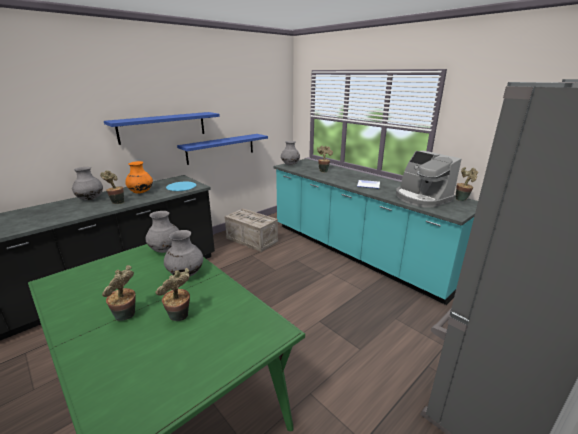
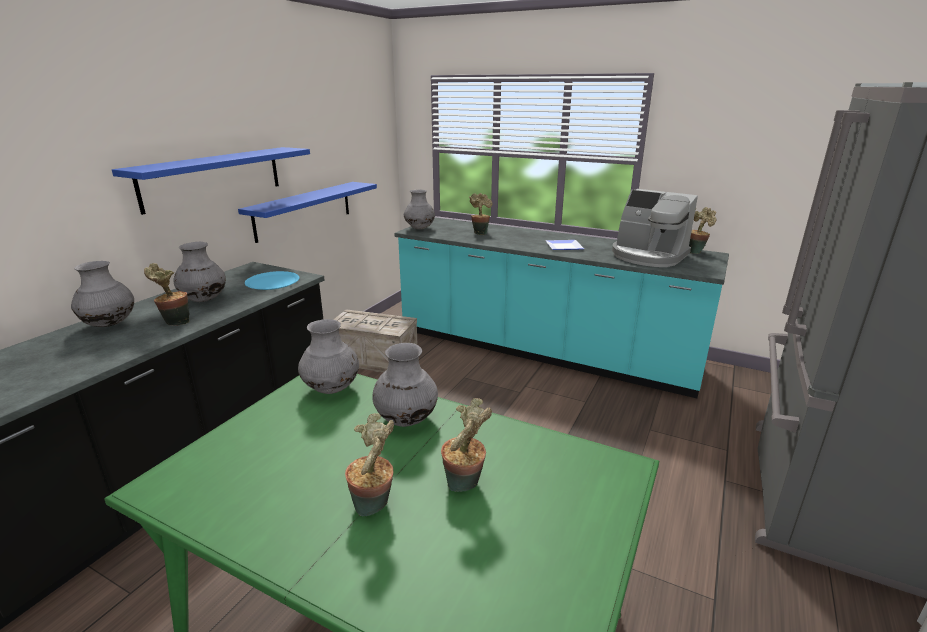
camera: 20 degrees left, 0 degrees up
orange vase [125,161,153,194] -> grey vase [173,242,226,302]

